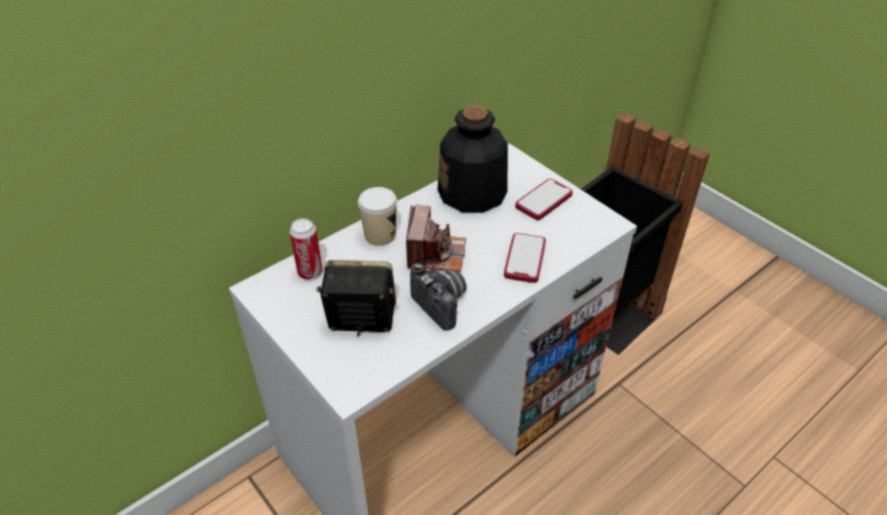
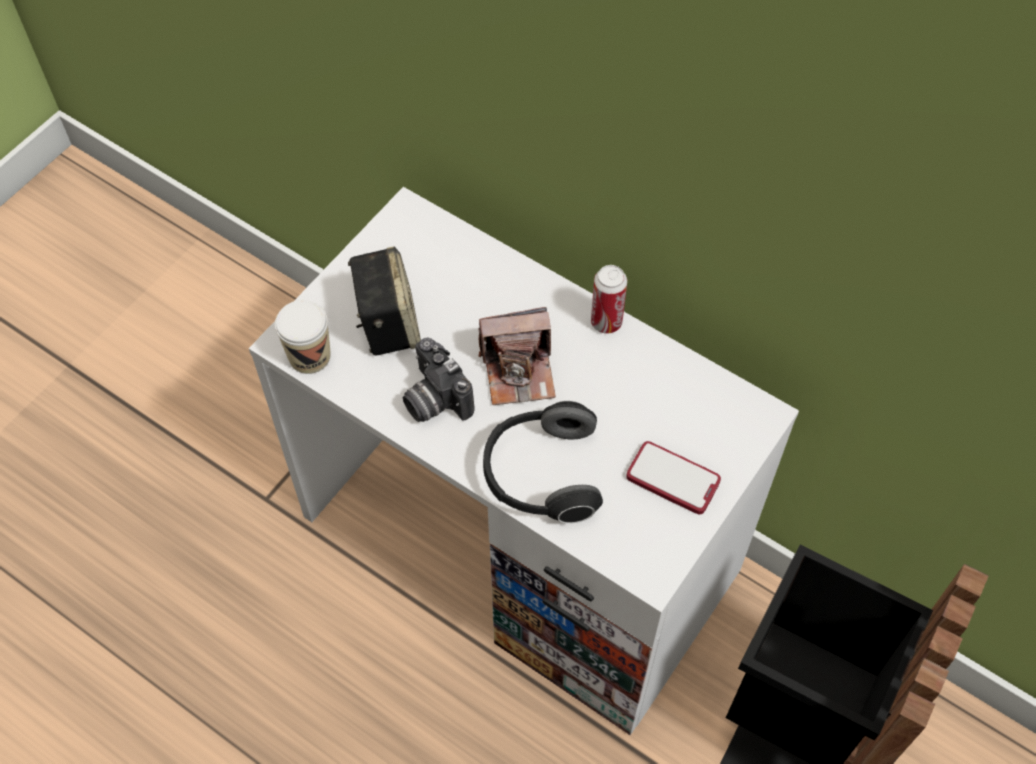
camera: 75 degrees right, 15 degrees up
can [289,218,323,280] -> can moved to [591,265,627,334]
cup [358,187,397,246] -> cup moved to [275,300,331,374]
camera [410,263,466,331] -> camera turned 105 degrees clockwise [403,338,475,422]
bottle [438,106,508,213] -> none
phone [504,233,546,283] -> headphones [483,401,603,524]

